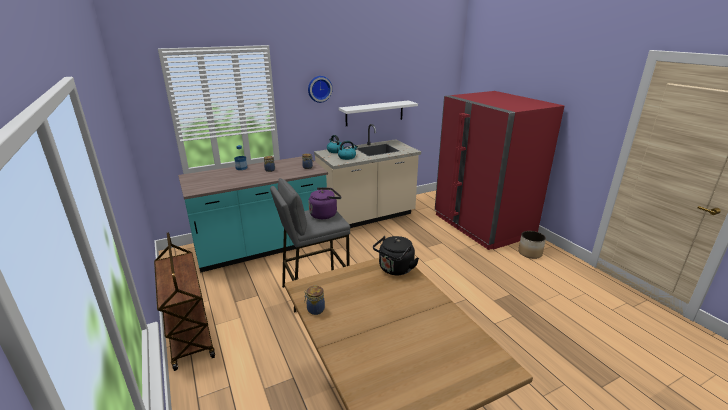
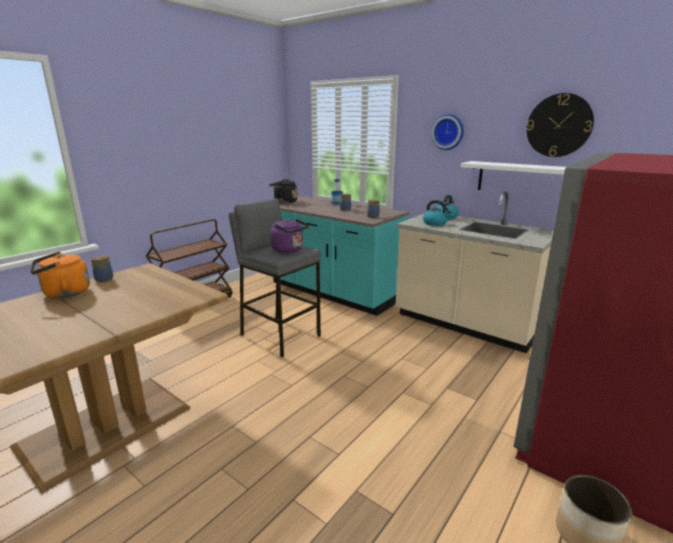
camera: 65 degrees right, 5 degrees down
black kettle [373,236,419,275] -> black kettle moved to [269,179,298,203]
none -> orange kettle [30,252,90,298]
none -> wall clock [526,93,594,157]

